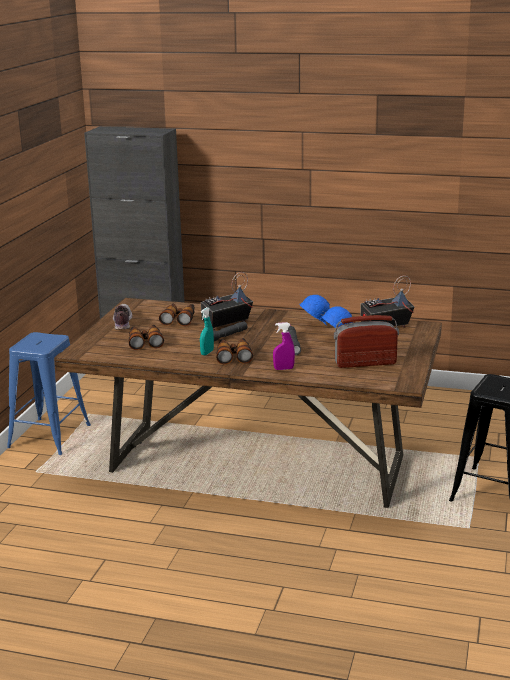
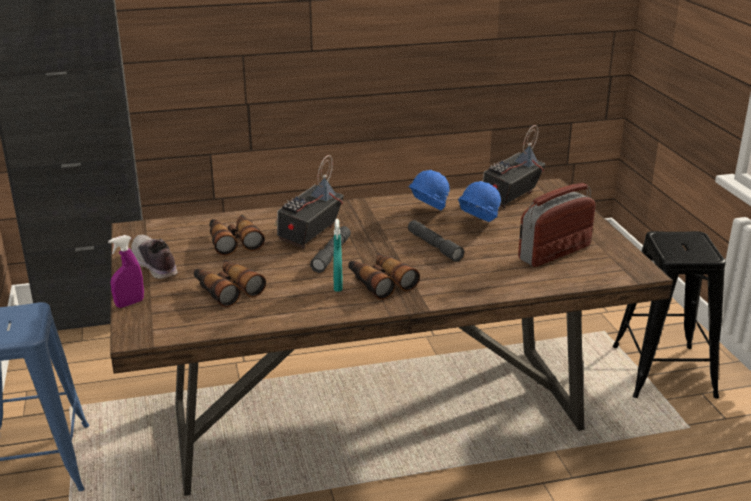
camera: 30 degrees left, 5 degrees up
purple spray bottle [273,322,295,370] -> purple spray bottle moved to [108,235,144,308]

